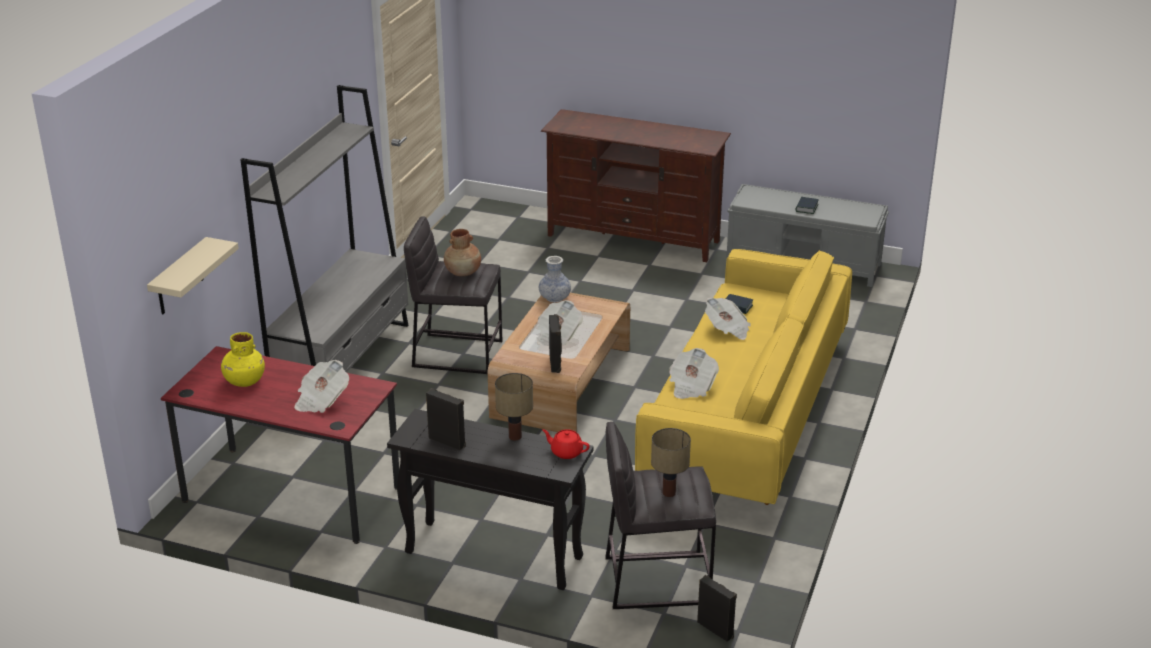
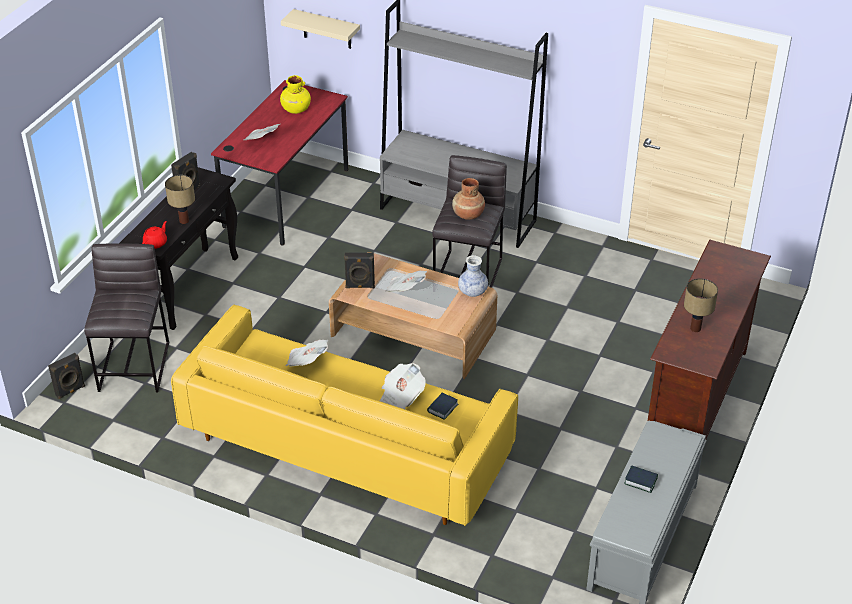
camera: 95 degrees right, 10 degrees up
table lamp [651,428,691,497] -> table lamp moved to [684,278,718,332]

